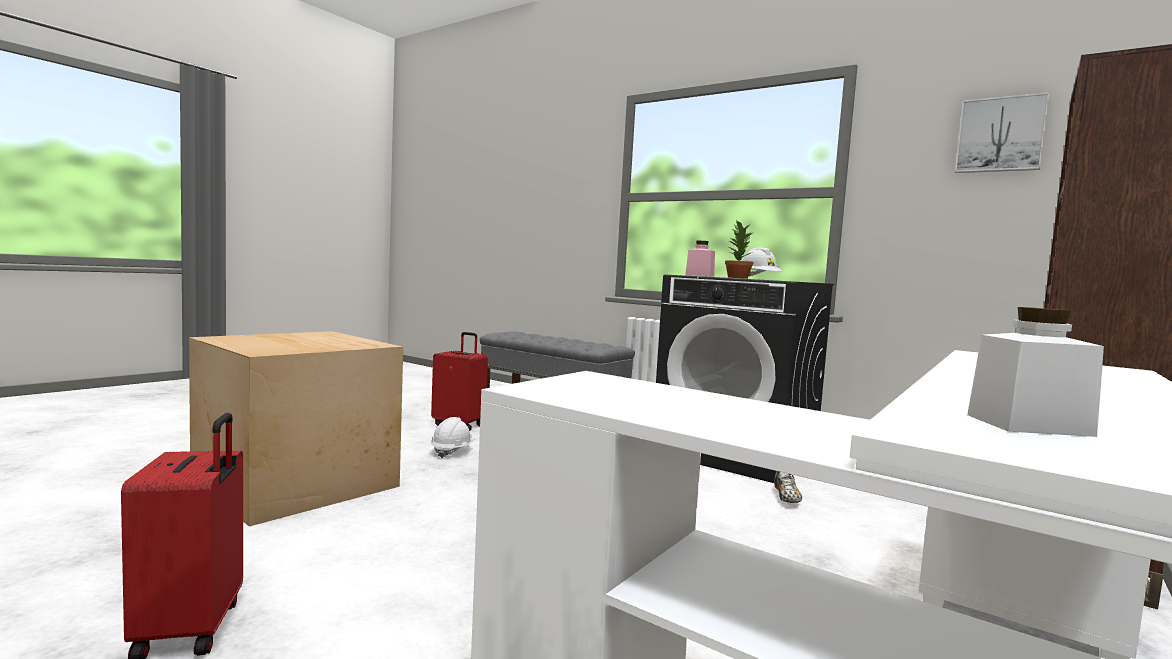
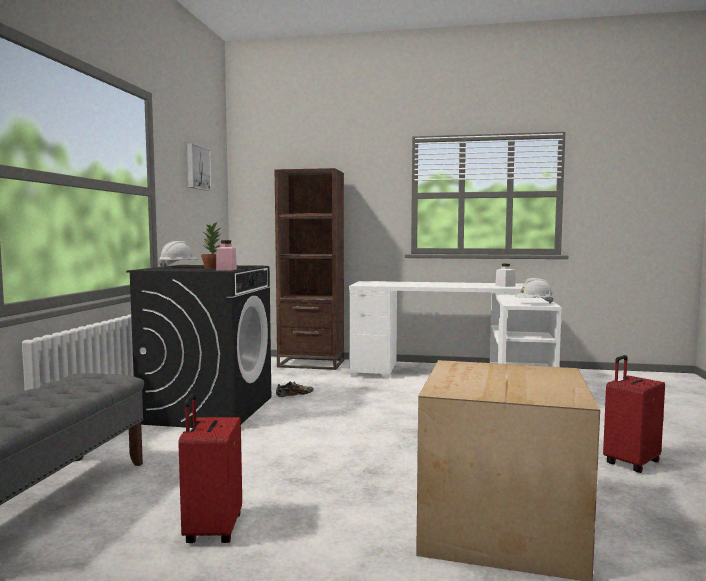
camera: 115 degrees left, 0 degrees up
white hard hat [431,417,475,458] -> white hard hat moved to [515,278,554,303]

